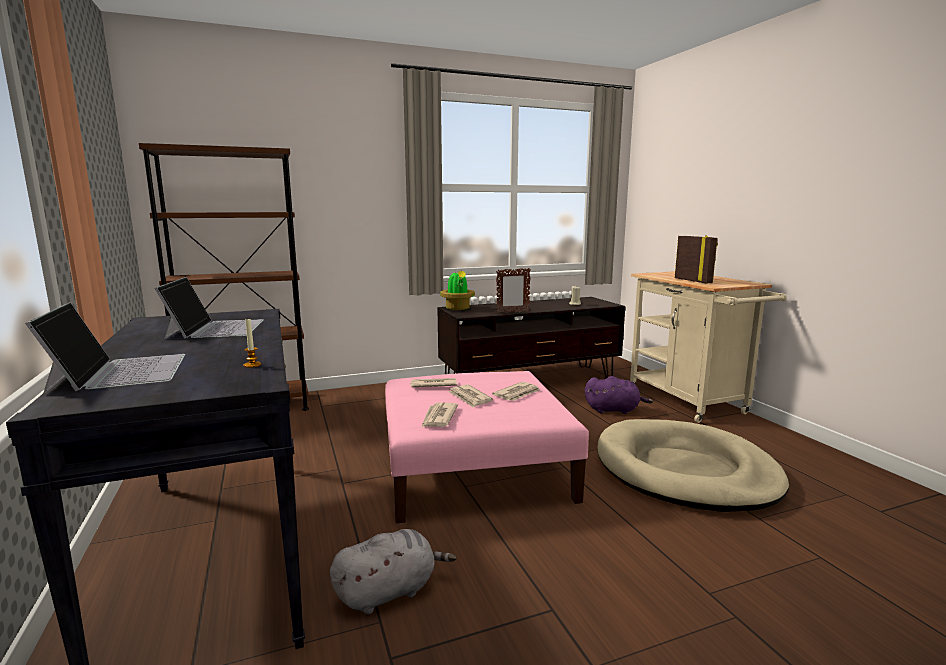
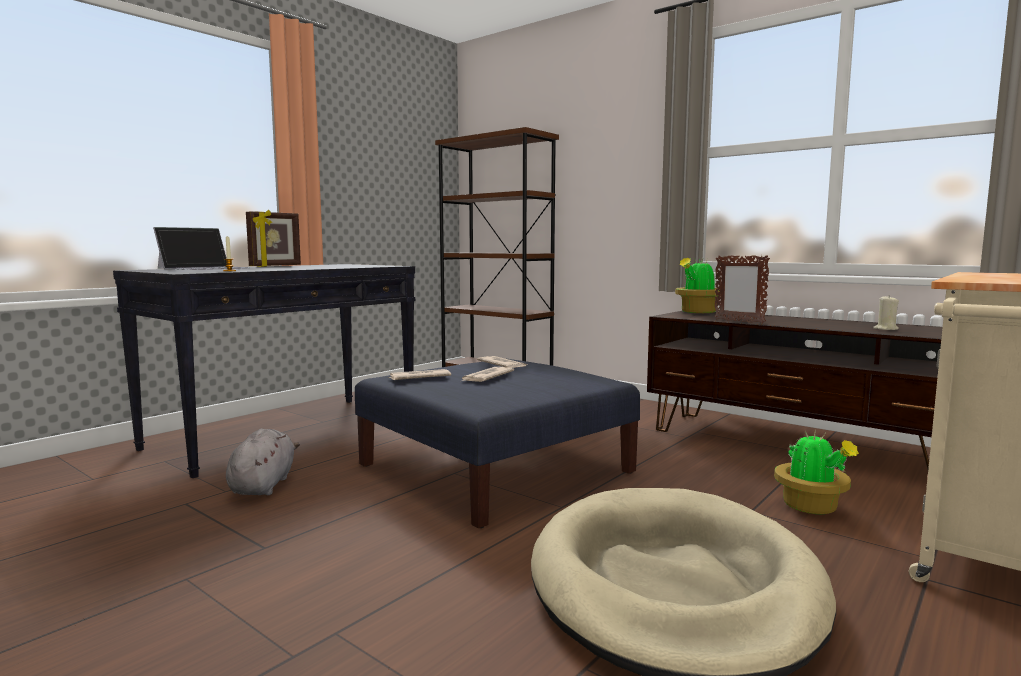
camera: 60 degrees right, 5 degrees down
laptop [154,277,264,339] -> none
grey plush toy [330,529,457,614] -> grey plush toy turned 120 degrees counterclockwise [226,428,300,495]
pink ottoman [385,371,589,523] -> blue ottoman [355,358,640,528]
newspaper [492,382,540,401] -> none
purple plush toy [585,376,653,414] -> potted plant [774,428,859,514]
picture frame [675,235,718,284] -> picture frame moved to [246,210,301,267]

